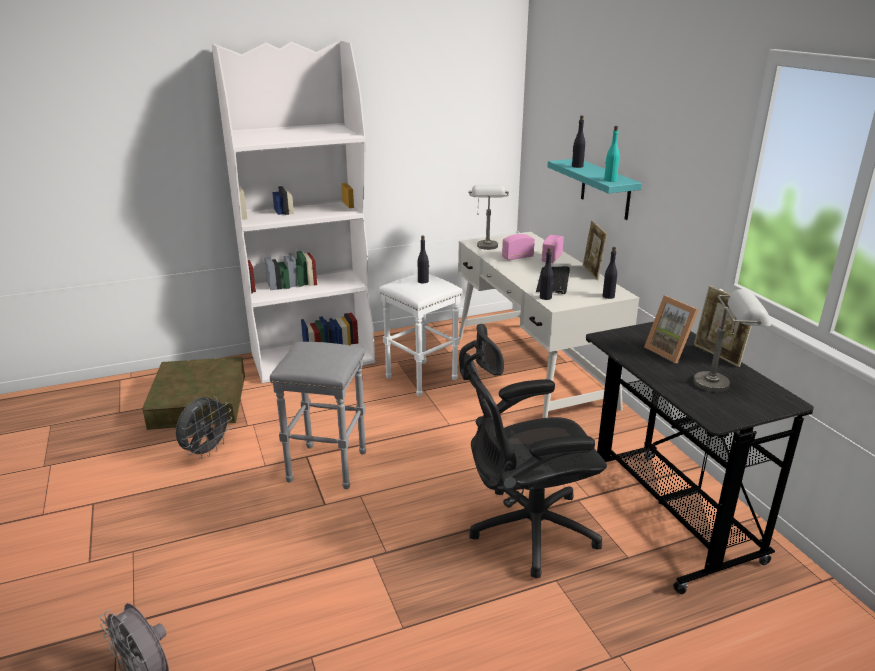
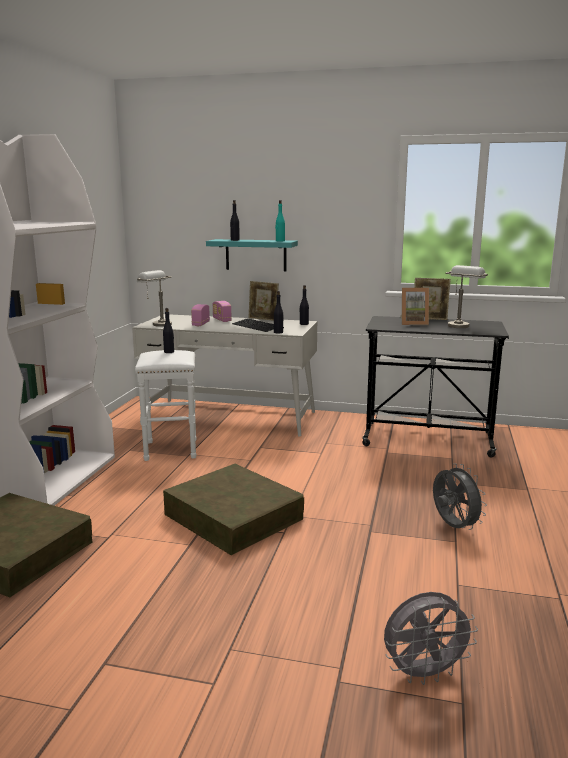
camera: 55 degrees left, 10 degrees down
grey fan [176,397,232,459] -> grey fan moved to [433,463,487,530]
grey stool [270,342,366,489] -> brown storage box [163,464,304,555]
office chair [459,324,607,578] -> none

